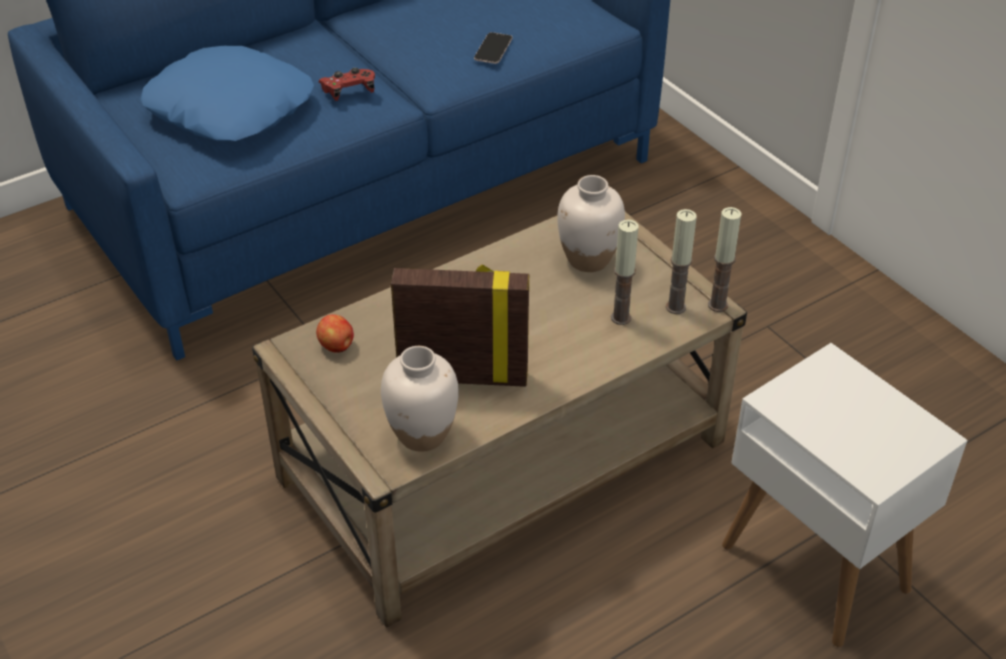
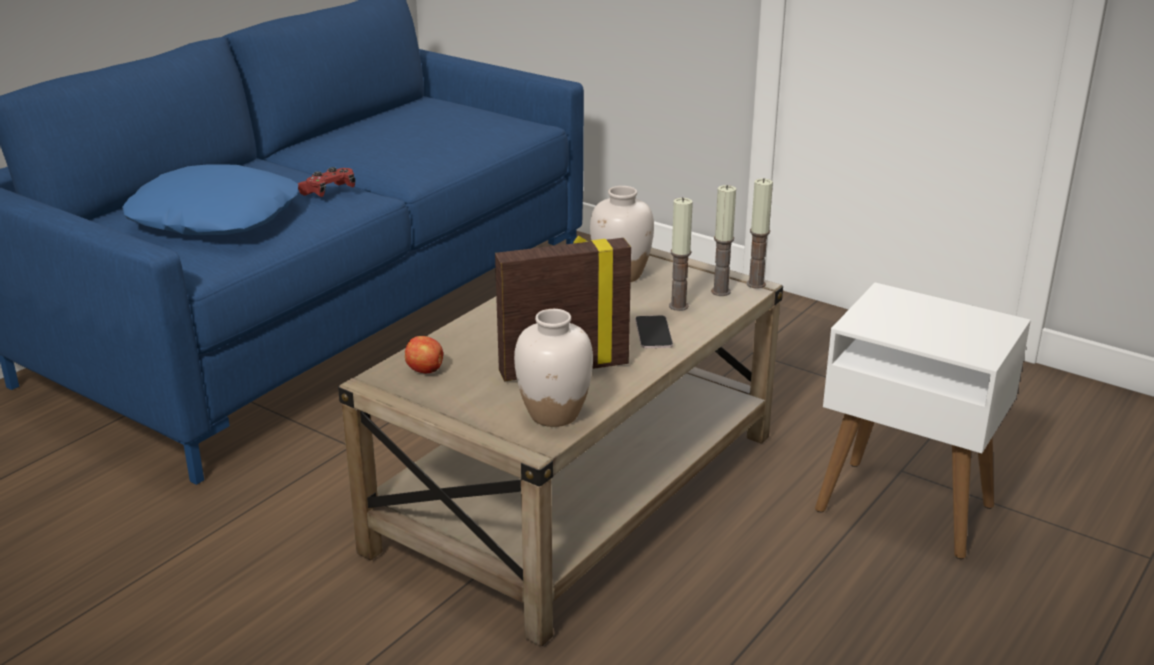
camera: 20 degrees left, 15 degrees down
phone [474,32,512,64] -> phone moved to [635,315,673,348]

